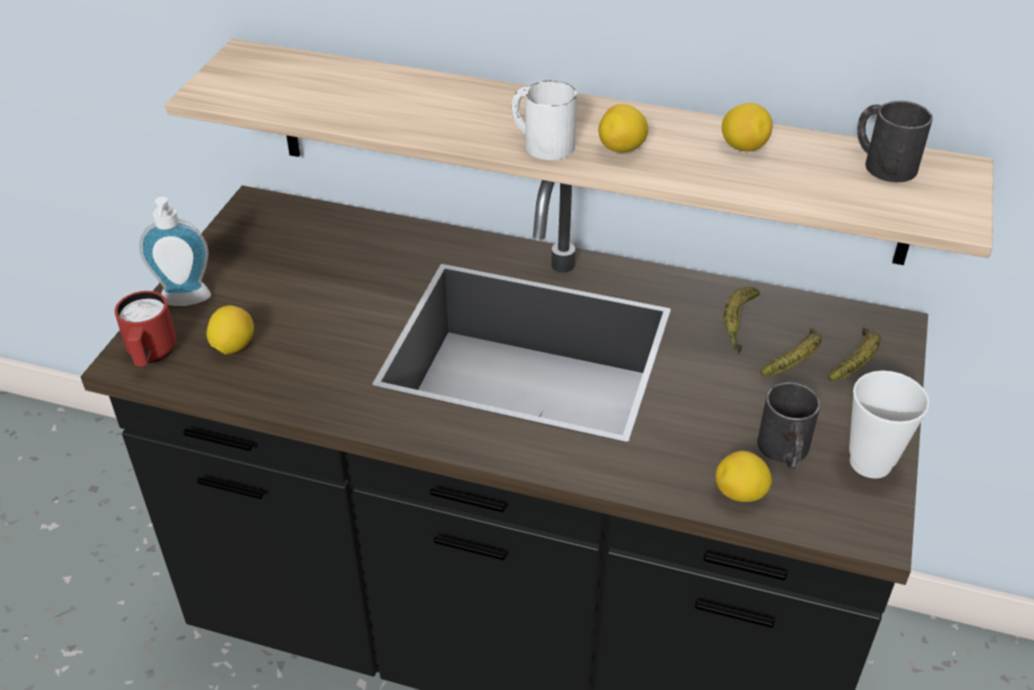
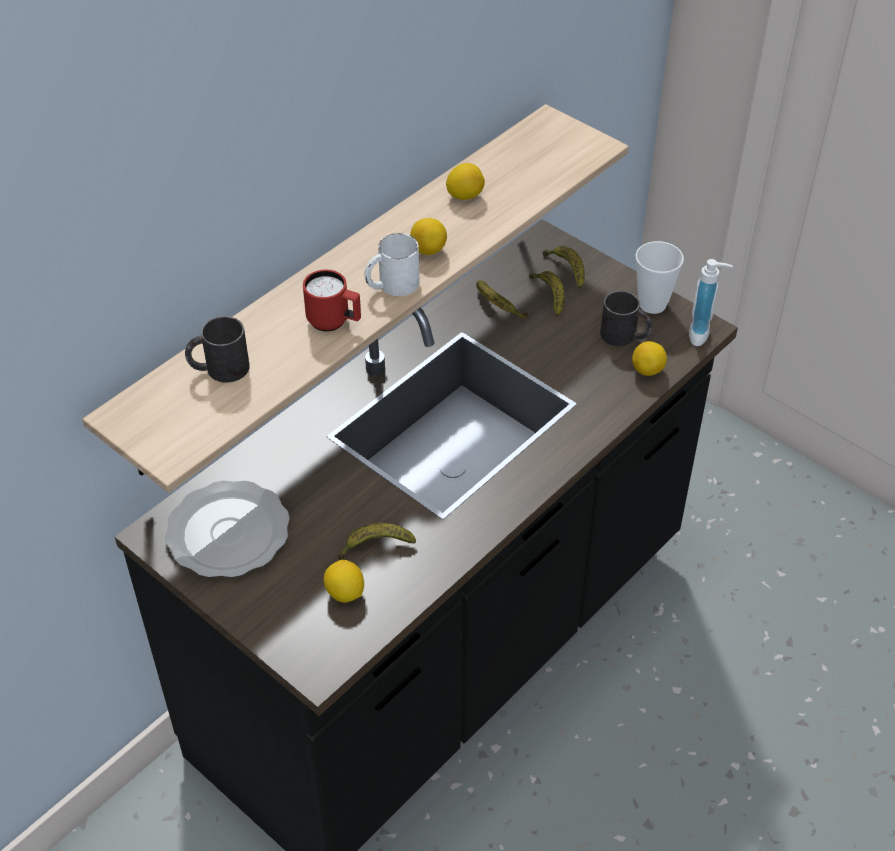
camera: 65 degrees left, 5 degrees up
red mug [115,291,176,366] -> red mug moved to [303,270,361,331]
soap dispenser [139,197,211,306] -> soap dispenser moved to [689,259,733,346]
black mug [857,101,933,182] -> black mug moved to [185,316,250,383]
none -> plate [165,480,290,578]
none -> banana [338,523,416,560]

